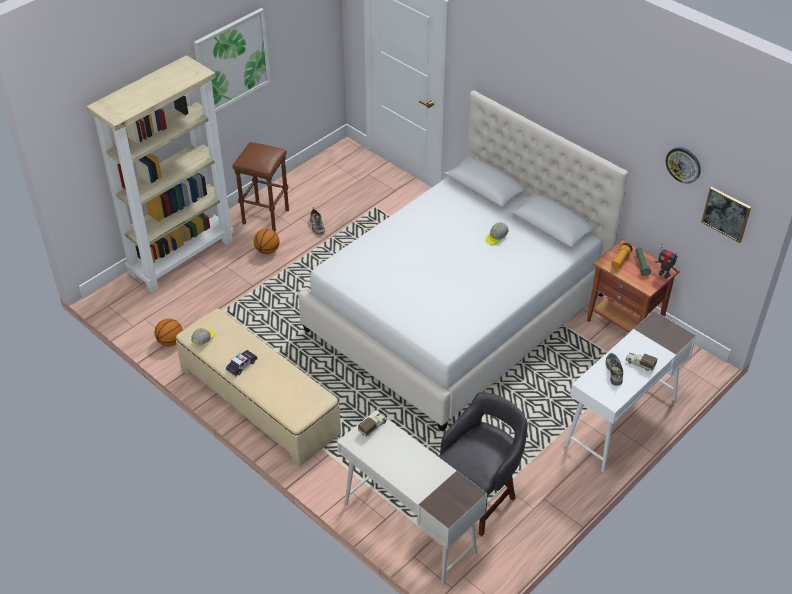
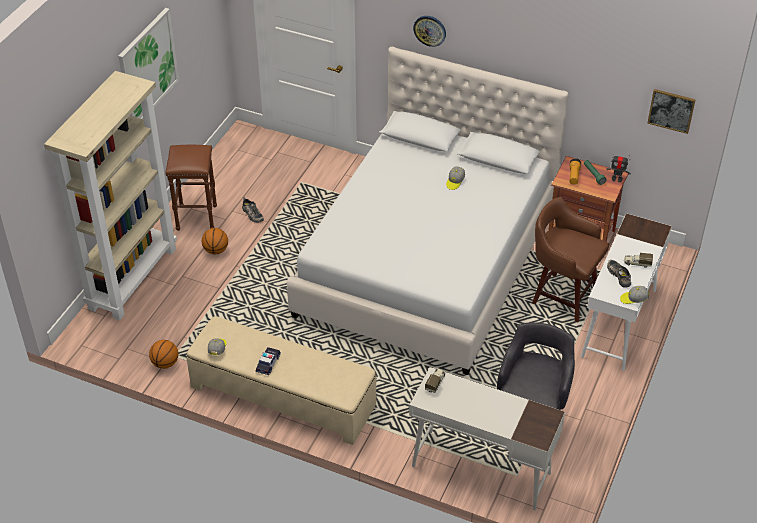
camera: 20 degrees left, 0 degrees up
wall clock [666,147,701,184] -> wall clock moved to [413,16,446,47]
none -> brown stool [532,197,609,322]
none -> cap [620,286,649,304]

